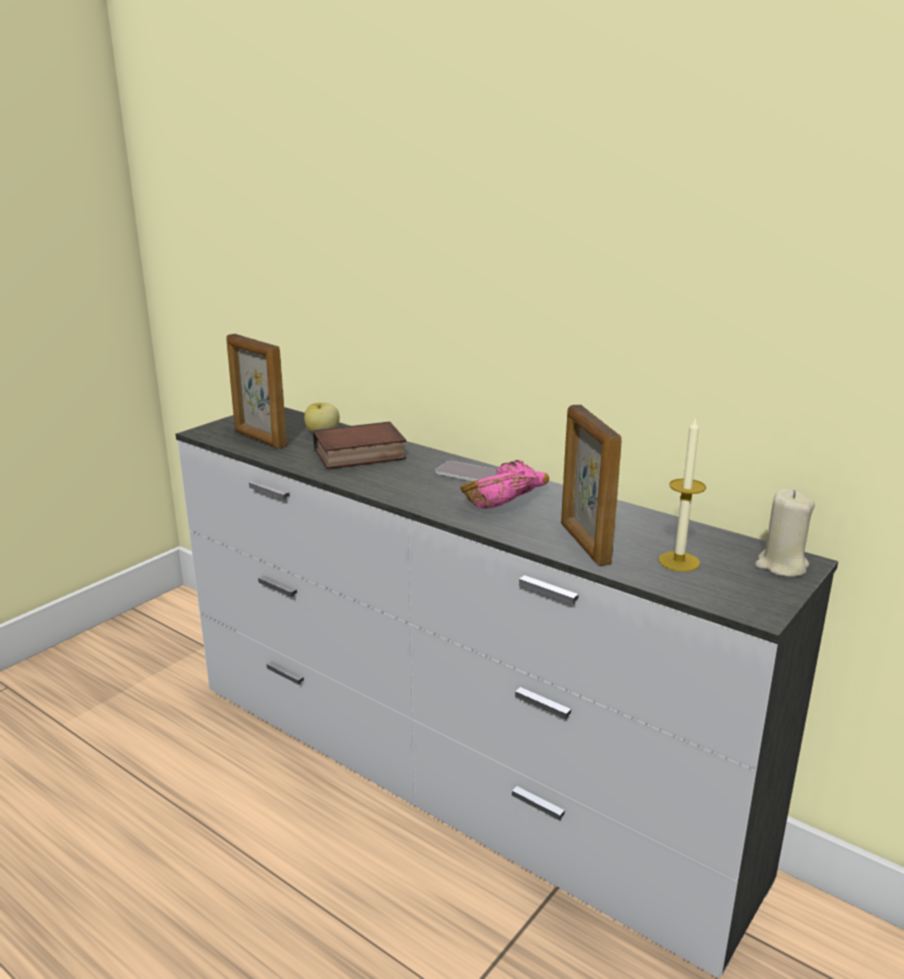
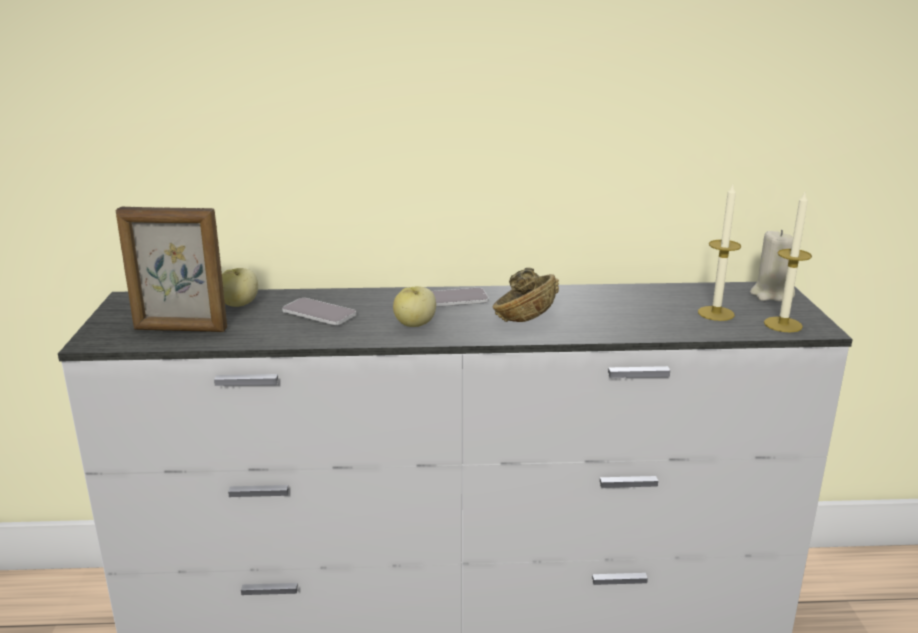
camera: 40 degrees left, 0 degrees up
book [313,422,407,469] -> phone [282,298,356,325]
pink bowl [460,460,549,509] -> brown bowl [492,268,559,322]
picture frame [561,405,622,566] -> none
none -> apple [393,286,436,327]
none -> candle [764,192,812,333]

